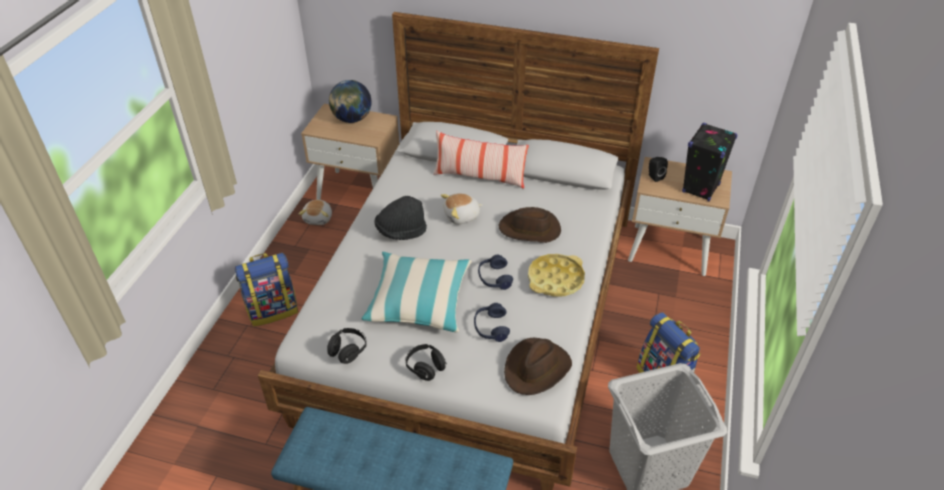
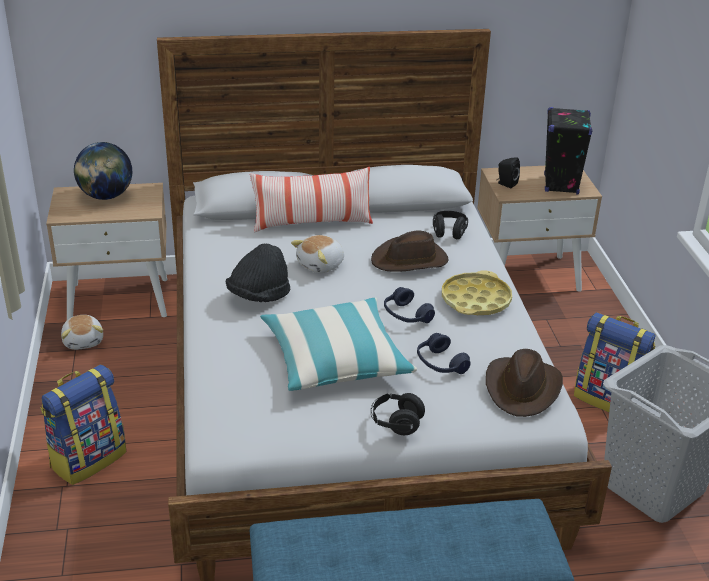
camera: 25 degrees left, 10 degrees down
black headphones [327,328,367,364] -> black headphones moved to [433,211,468,239]

